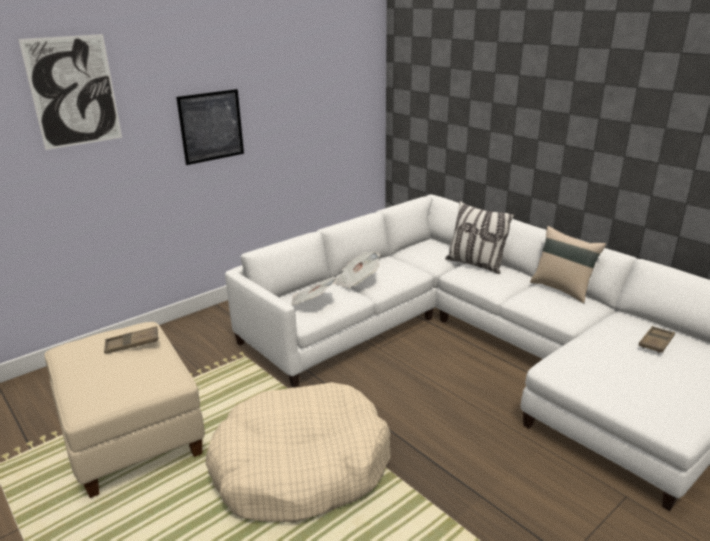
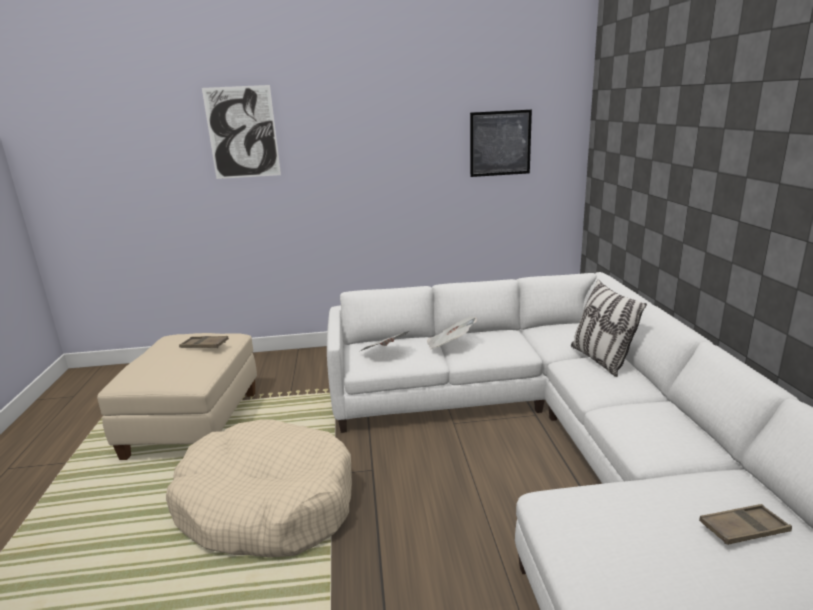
camera: 35 degrees right, 5 degrees down
picture [176,89,244,165] -> picture moved to [470,110,532,177]
beige pillow [530,226,606,303] -> none

